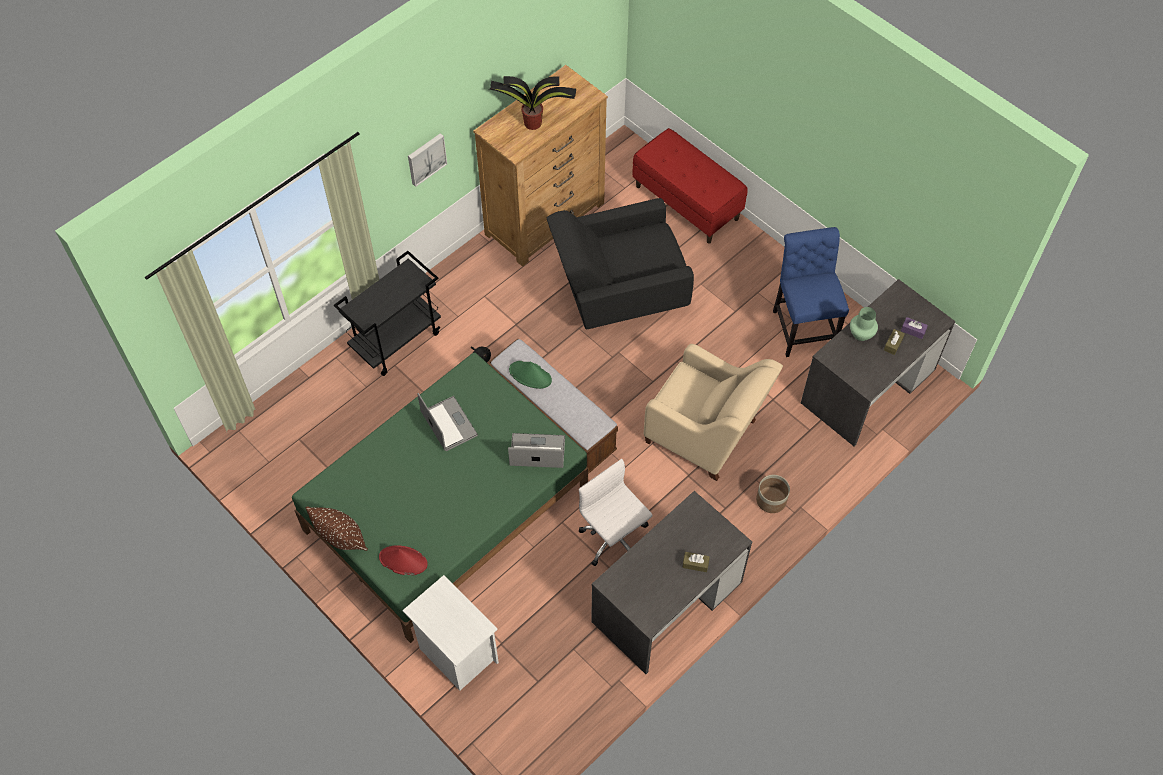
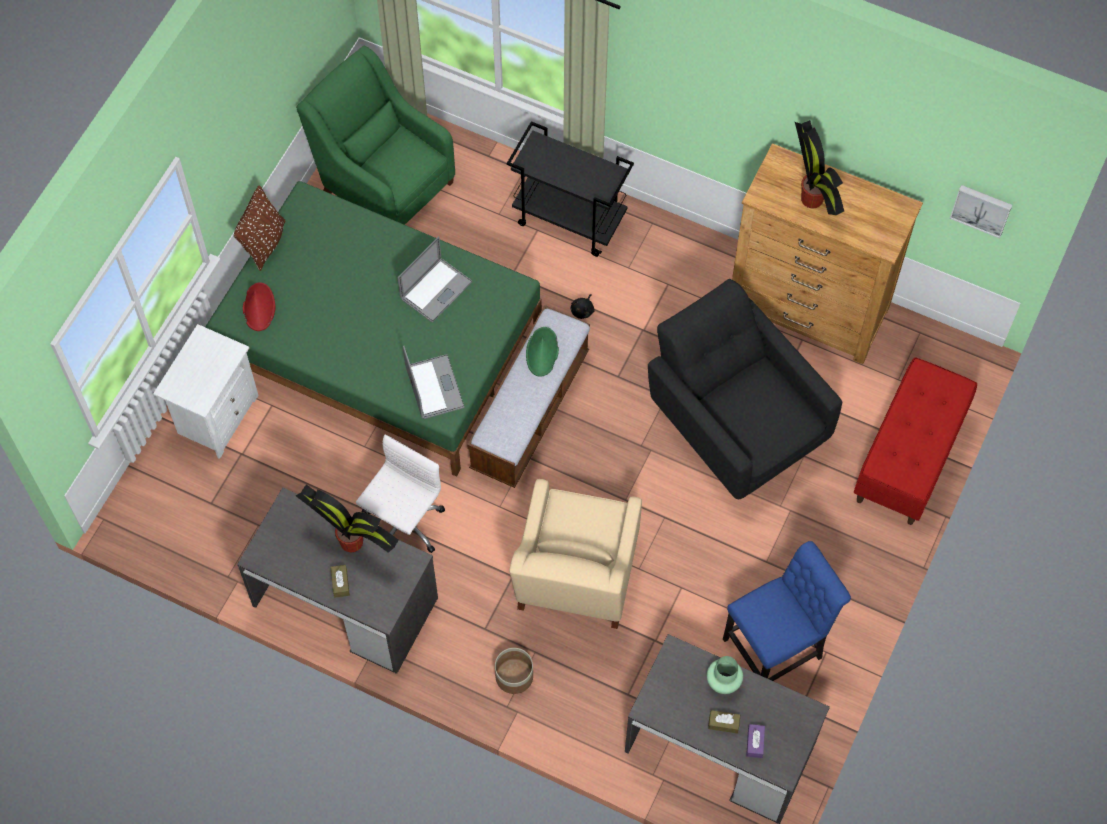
camera: 70 degrees right, 5 degrees up
picture [408,133,447,187] -> picture moved to [950,185,1012,238]
none -> green armchair [296,46,455,225]
none -> potted plant [296,484,398,552]

